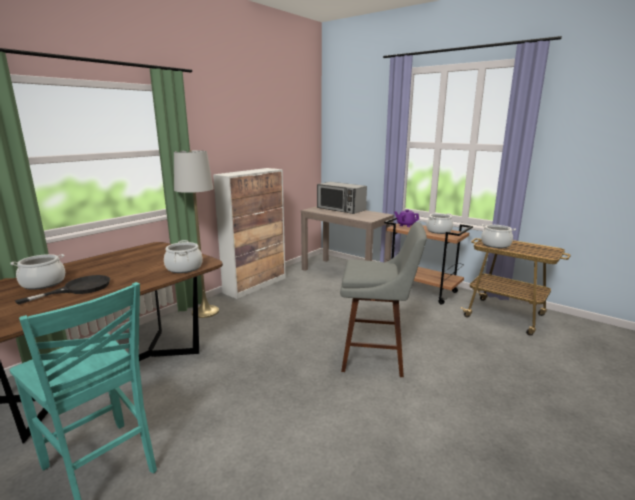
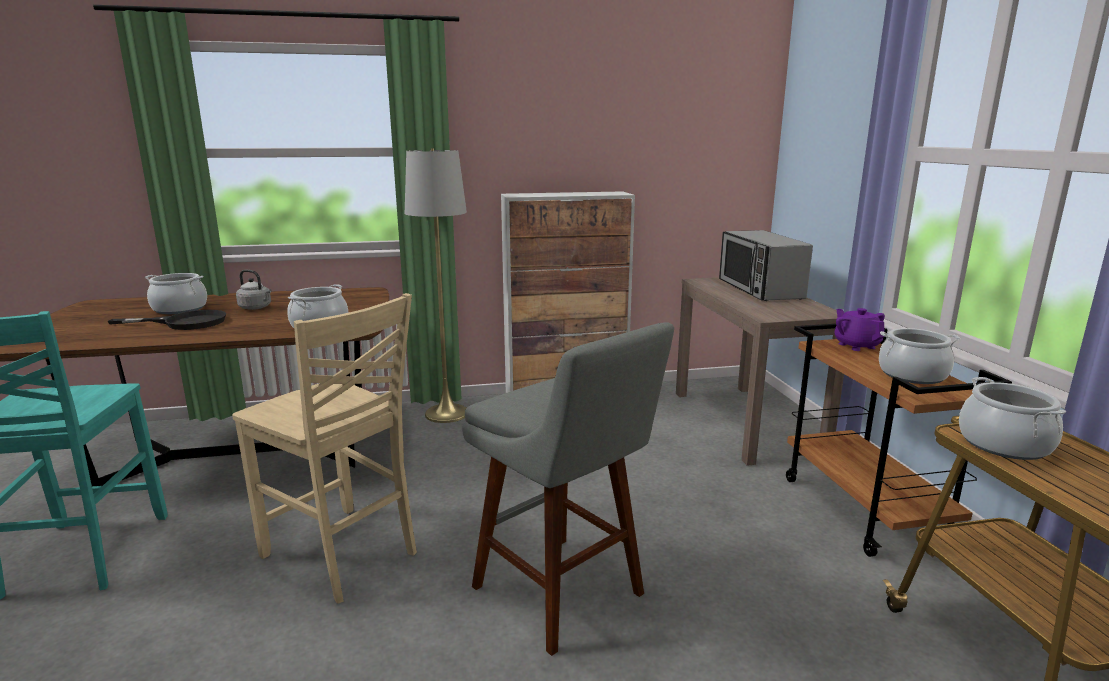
camera: 40 degrees right, 0 degrees up
none -> beige chair [232,293,417,604]
none -> grey kettle [236,270,272,310]

